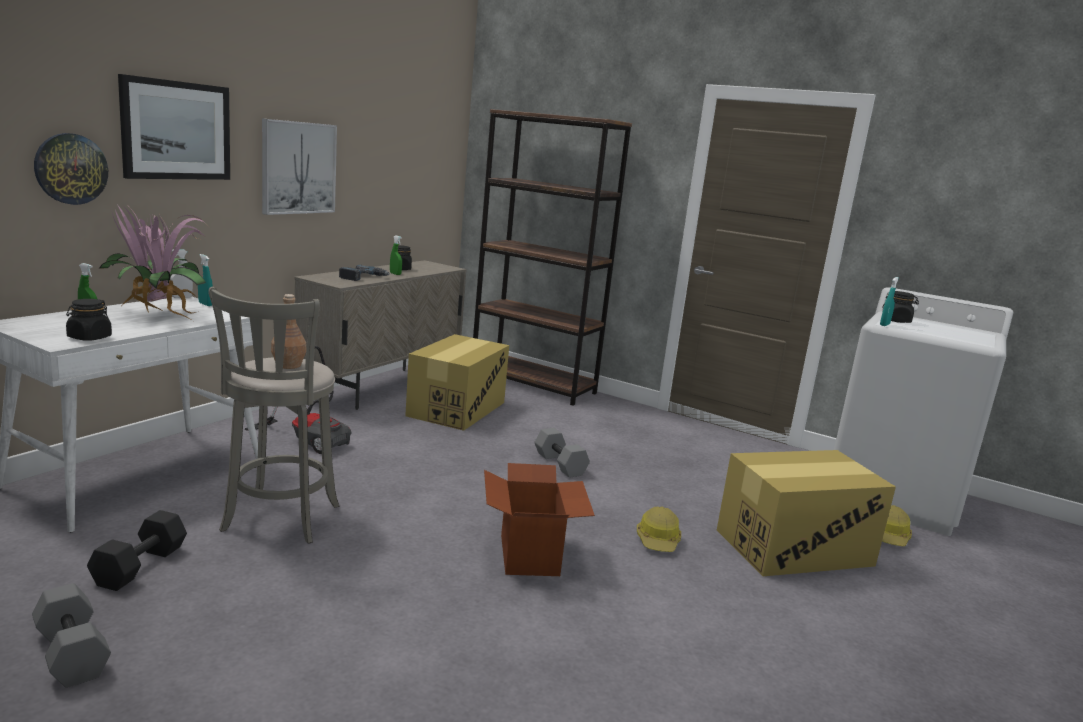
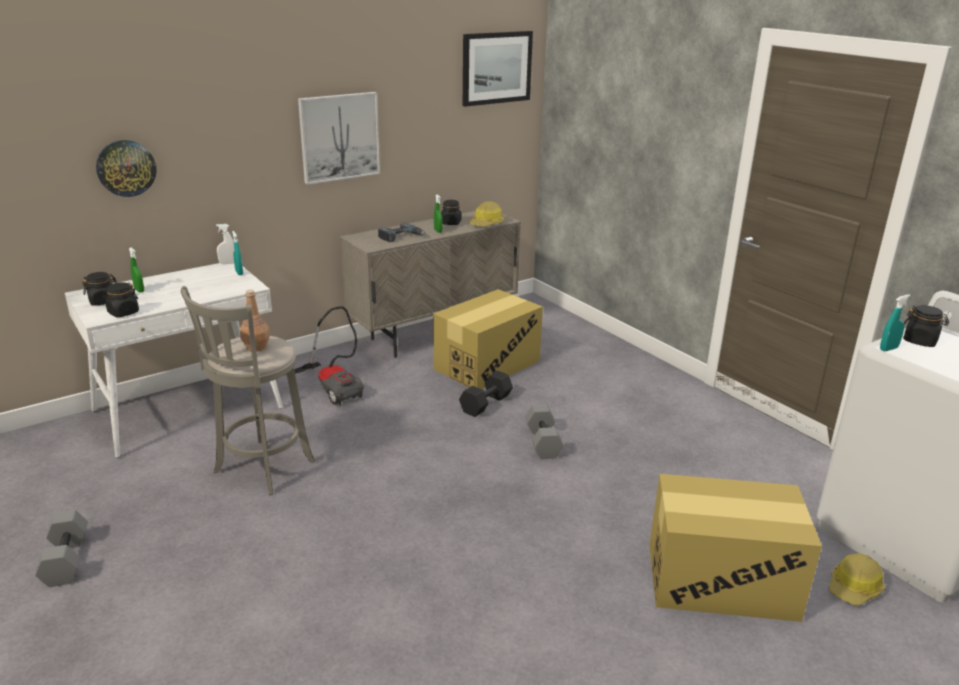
camera: 25 degrees right, 10 degrees up
black dumbbell [87,510,187,591] -> black dumbbell moved to [459,371,513,417]
potted plant [99,204,211,321] -> none
picture [118,74,230,180] -> picture moved to [463,31,533,107]
brown bookcase [473,109,632,405] -> none
cardboard box [484,463,595,576] -> none
hard hat [637,506,681,552] -> hard hat moved to [469,201,504,226]
none -> black jar [82,272,116,306]

